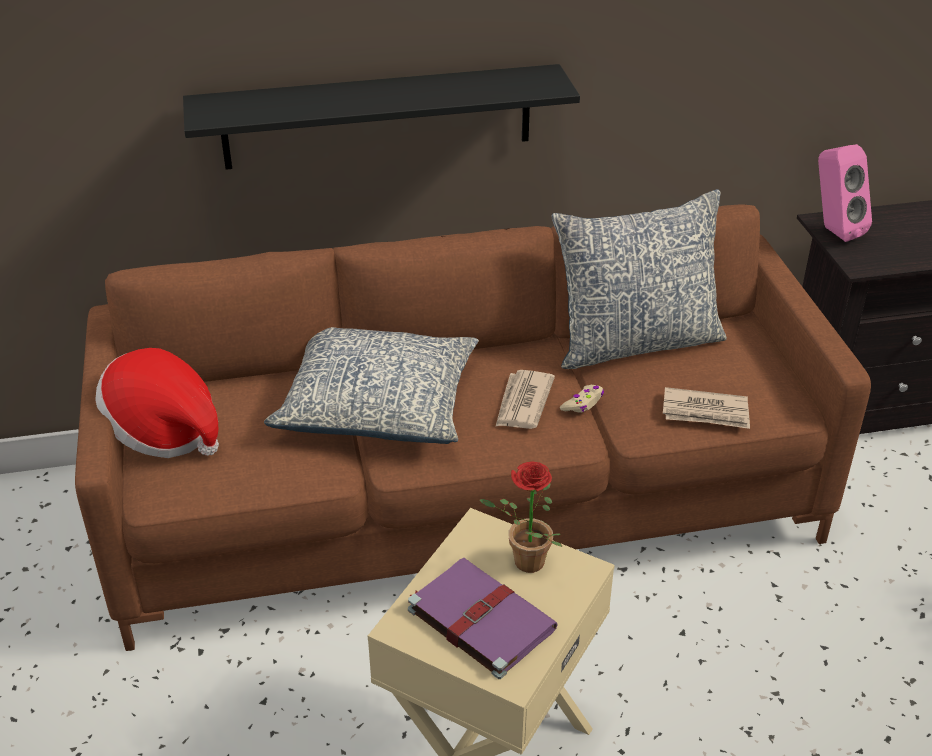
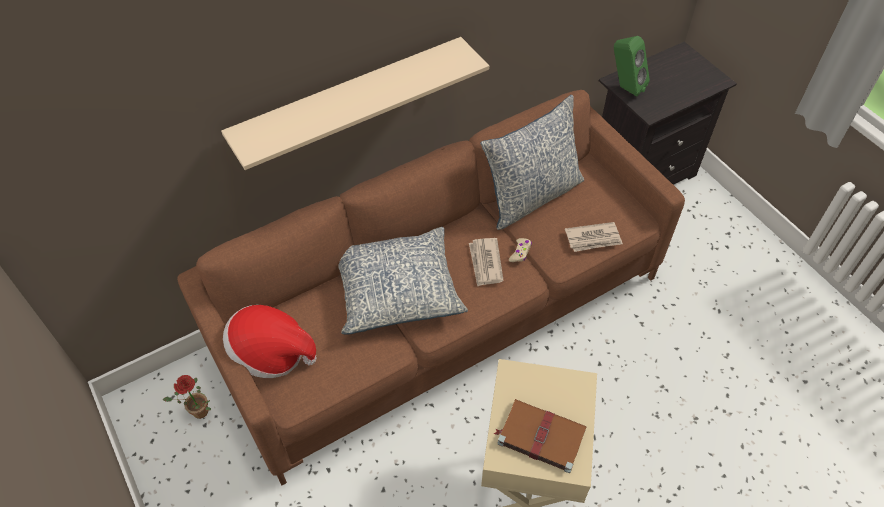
camera: 20 degrees left, 15 degrees up
black shelf [183,64,580,170] -> beige shelf [221,37,489,170]
purple book [408,558,558,679] -> brown book [494,399,587,473]
potted plant [480,462,562,573] -> potted plant moved to [162,375,211,419]
pink speaker [818,144,872,242] -> green speaker [614,36,650,97]

